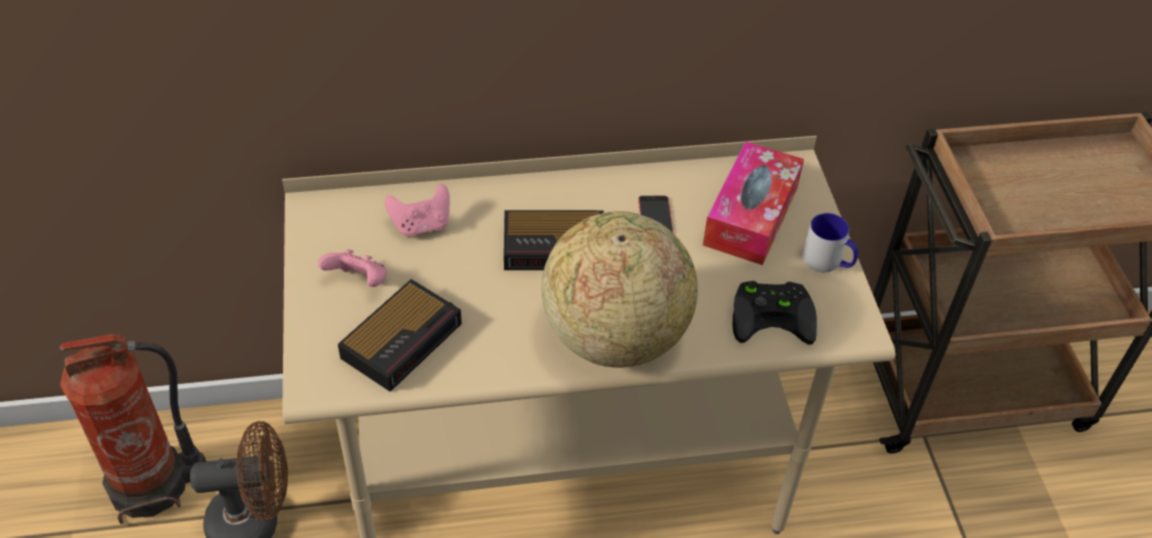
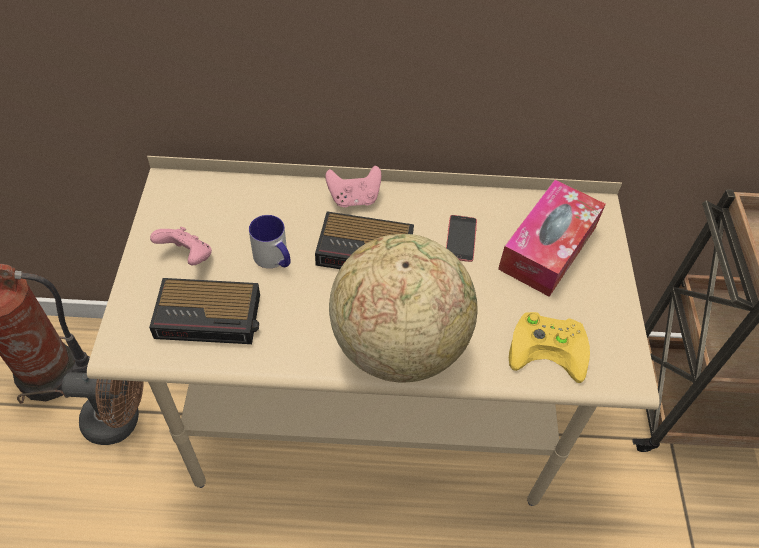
camera: 10 degrees right, 5 degrees up
alarm clock [338,279,462,392] -> alarm clock turned 45 degrees clockwise [149,278,260,344]
pink game controller [385,184,450,236] -> pink game controller moved to [325,166,381,207]
black game controller [732,281,817,345] -> yellow game controller [509,312,590,383]
mug [803,213,858,273] -> mug moved to [249,215,291,268]

